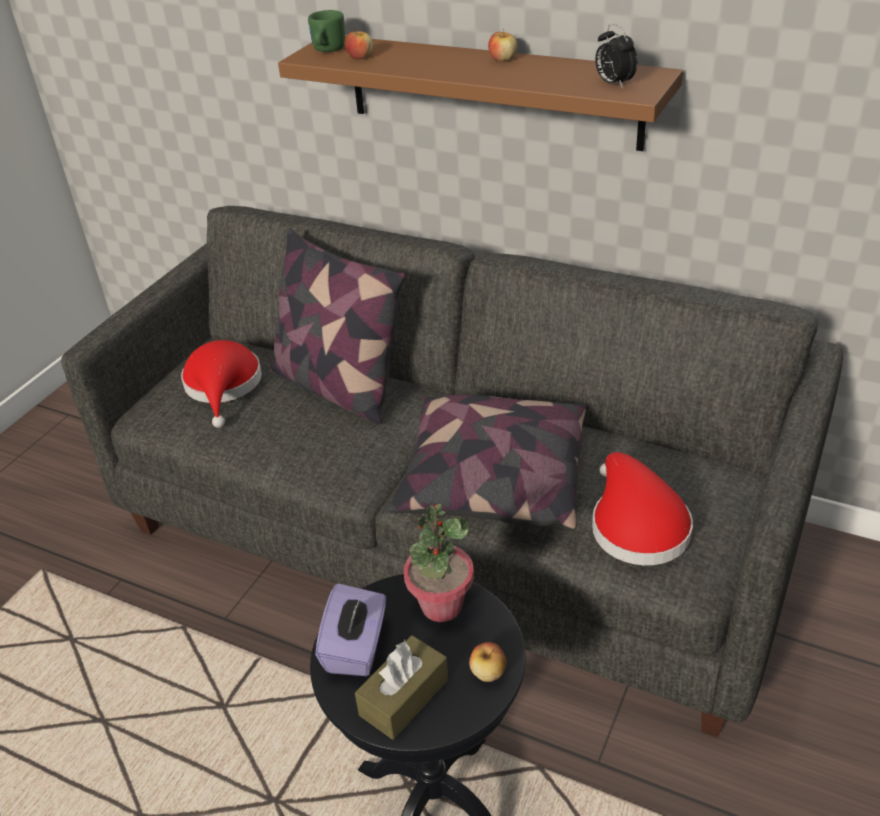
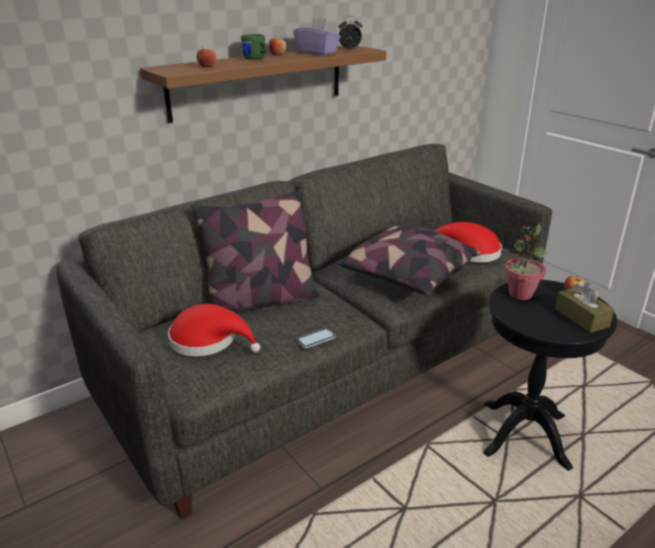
camera: 65 degrees left, 10 degrees down
green mug [308,10,345,52] -> green mug moved to [241,34,268,60]
purple tissue box [315,583,386,676] -> purple tissue box moved to [293,18,340,55]
none -> phone [296,328,336,348]

